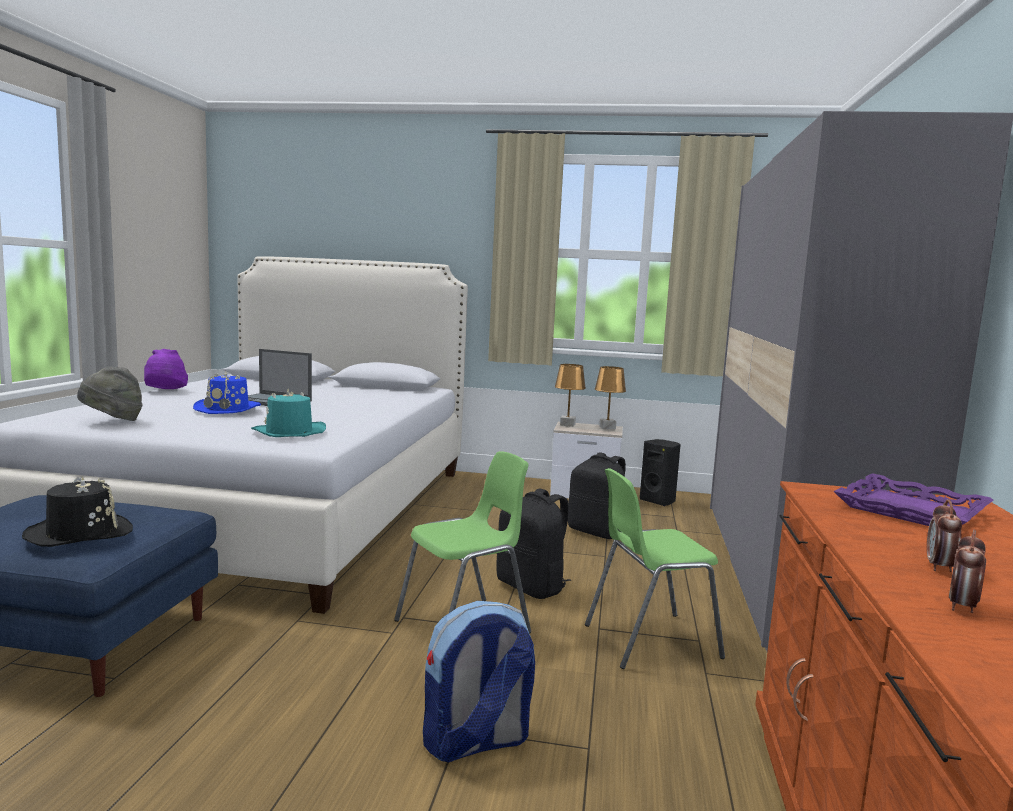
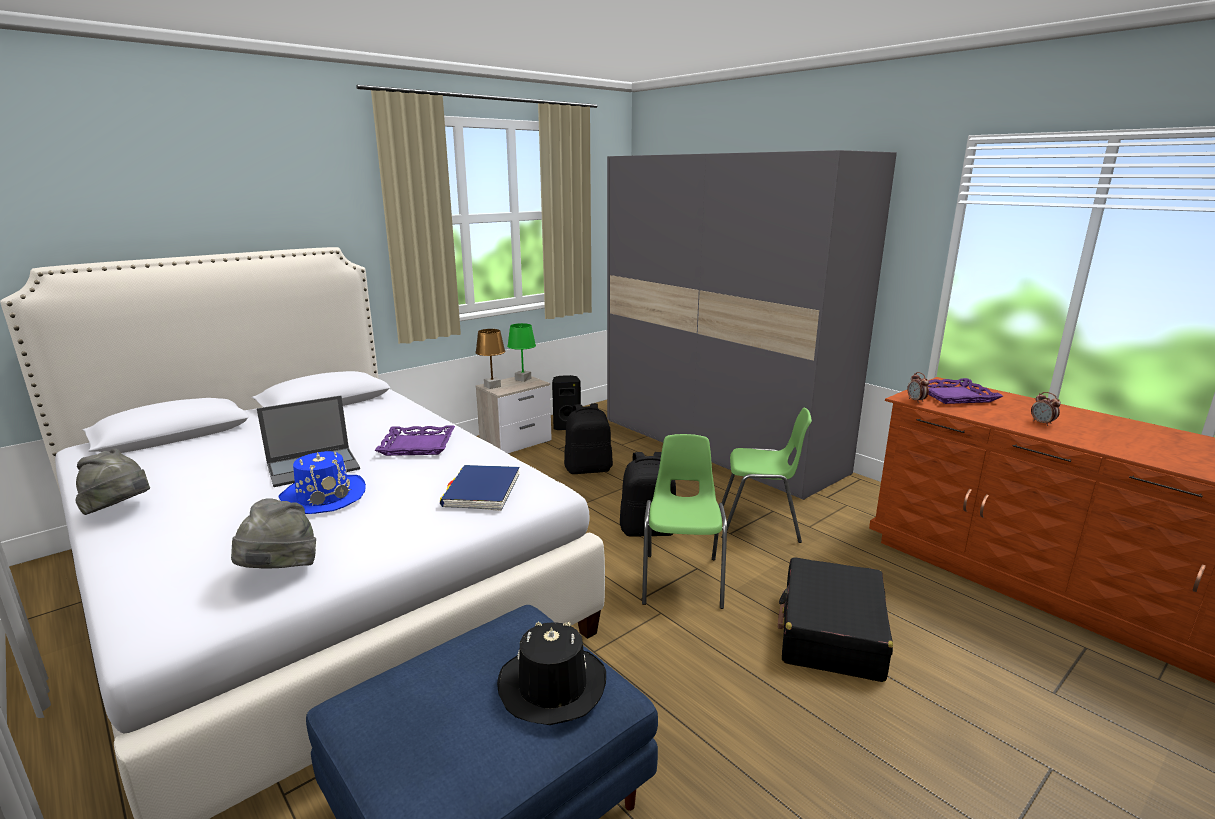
camera: 50 degrees left, 10 degrees up
purple hat [144,349,188,389] -> grey hat [76,448,150,515]
turquoise hat [251,389,326,437] -> blue book [440,465,520,511]
backpack [423,601,535,762] -> black suitcase [778,557,893,682]
green chair [585,468,725,669] -> green chair turned 105 degrees counterclockwise [721,408,812,543]
brown table lamp [595,366,626,429] -> green table lamp [507,323,536,382]
alarm clock [949,530,986,613] -> alarm clock moved to [907,372,929,403]
none -> purple tray [375,425,455,456]

